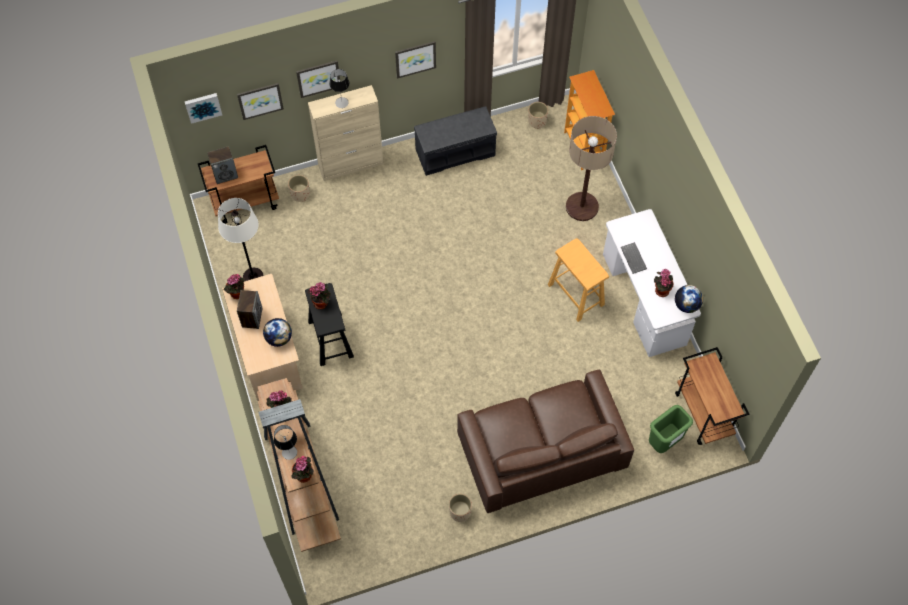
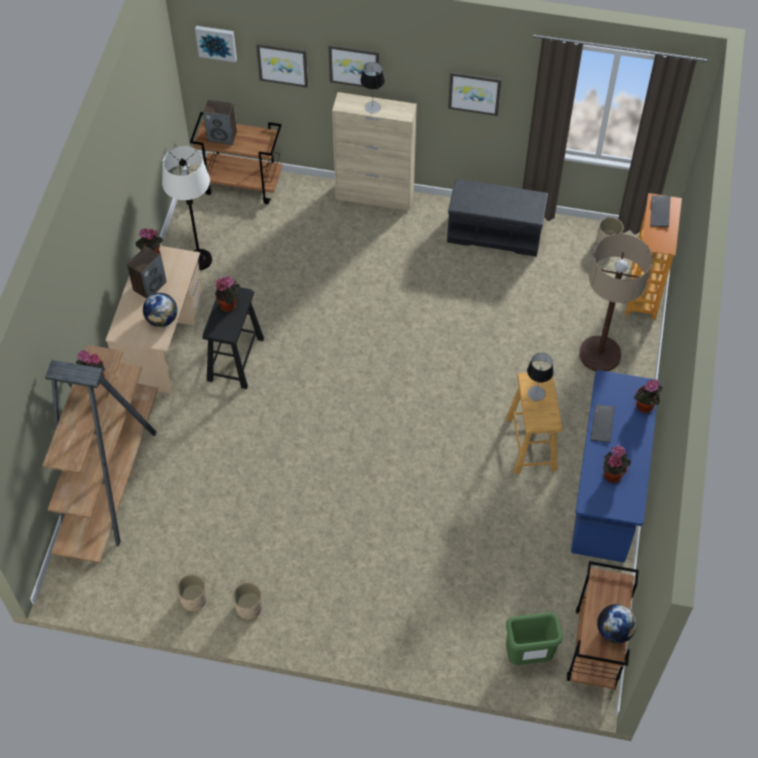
camera: 30 degrees right, 5 degrees down
table lamp [274,425,297,460] -> table lamp moved to [527,353,554,401]
beige planter [288,175,310,202] -> beige planter moved to [176,574,207,612]
potted plant [292,456,314,483] -> potted plant moved to [634,379,662,413]
brown sofa [457,370,634,513] -> none
white desk [603,209,701,357] -> blue desk [571,370,660,563]
globe [675,285,703,313] -> globe moved to [597,604,637,644]
none -> keyboard [650,195,670,227]

